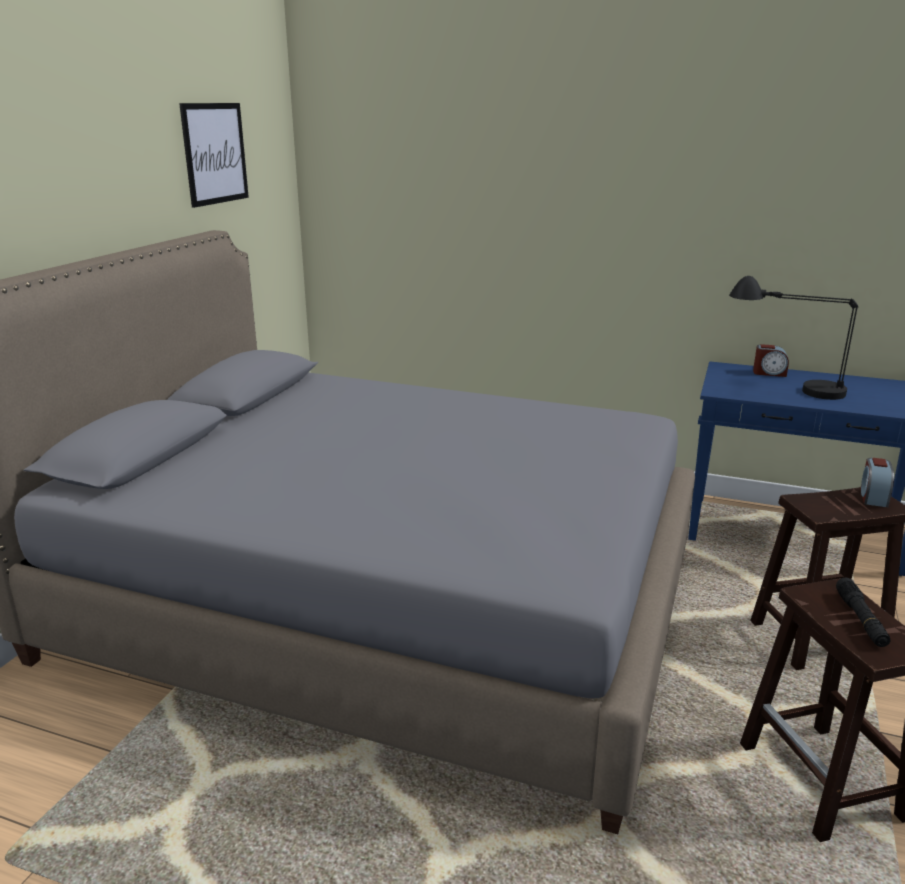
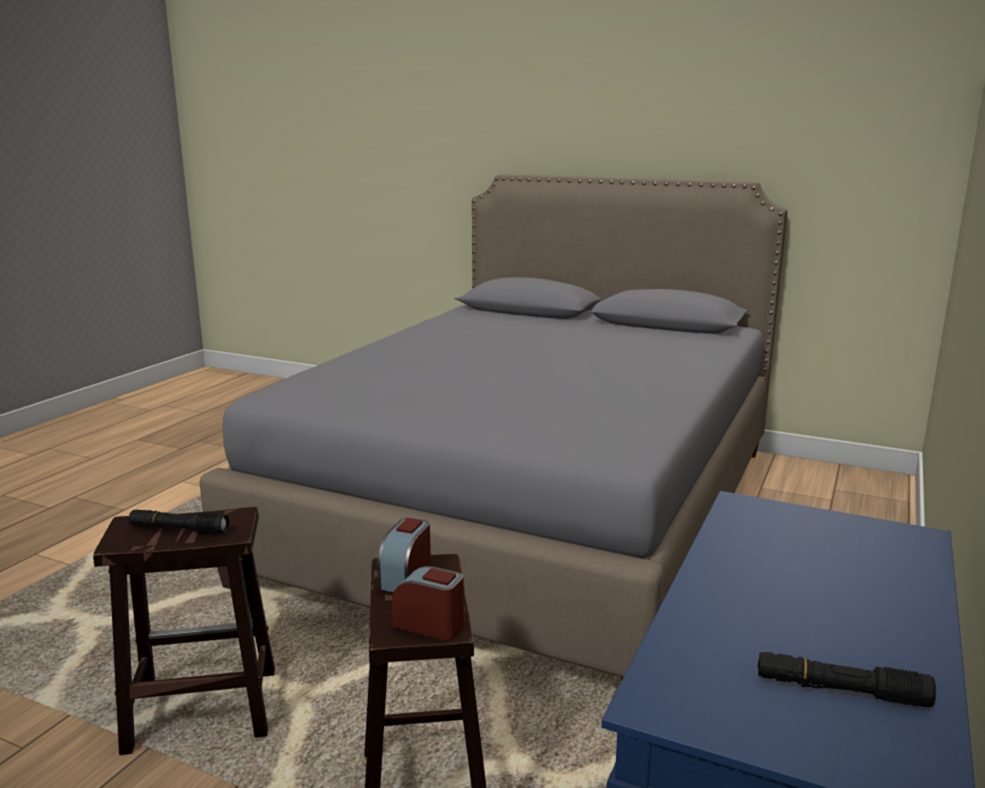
camera: 95 degrees right, 5 degrees down
picture [179,103,249,208] -> none
black table lamp [729,276,858,400] -> none
alarm clock [753,344,789,377] -> alarm clock moved to [377,518,431,592]
none -> black flashlight [758,652,936,707]

